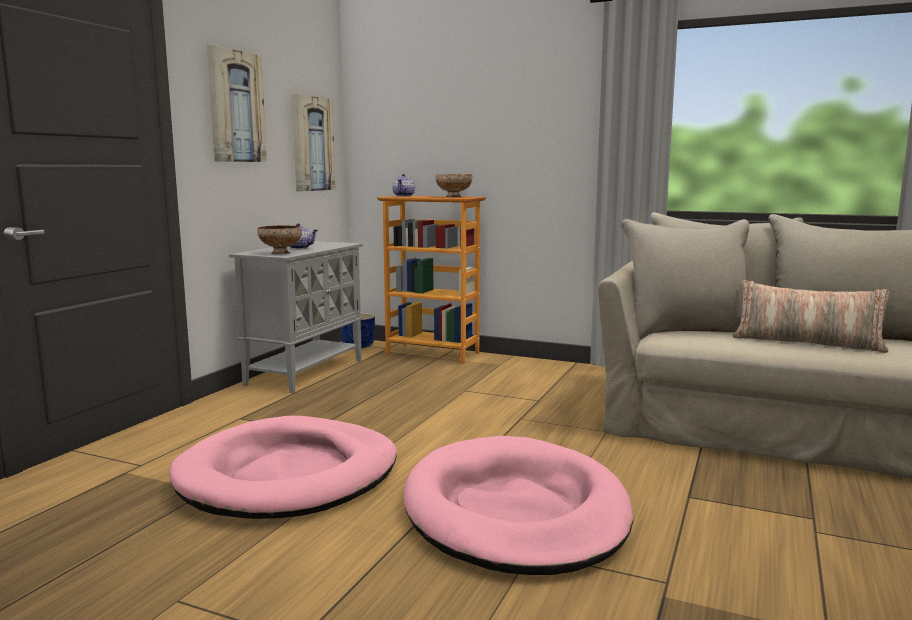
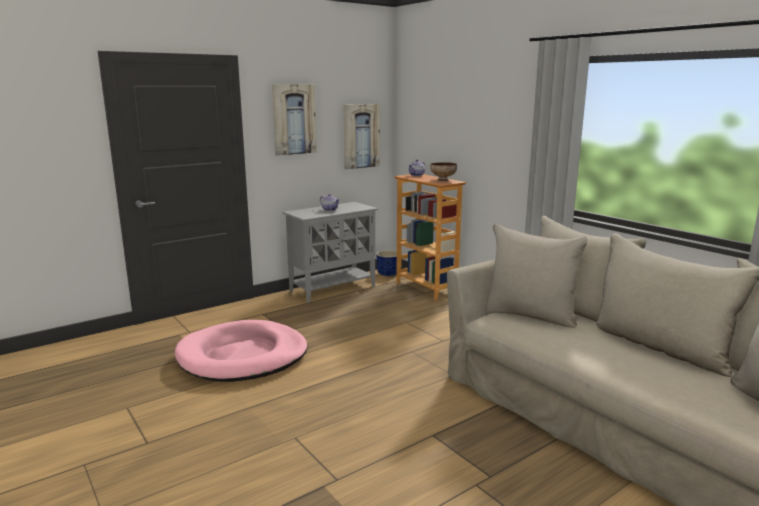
camera: 30 degrees right, 5 degrees up
bowl [257,225,302,254] -> none
pink dog bed [404,436,633,575] -> none
pillow [732,280,890,353] -> none

